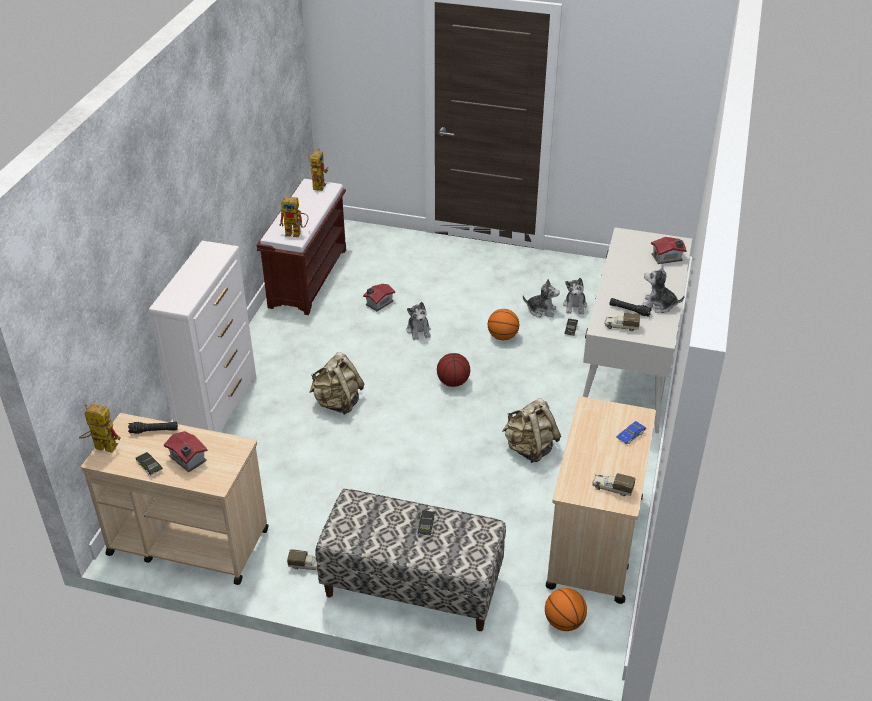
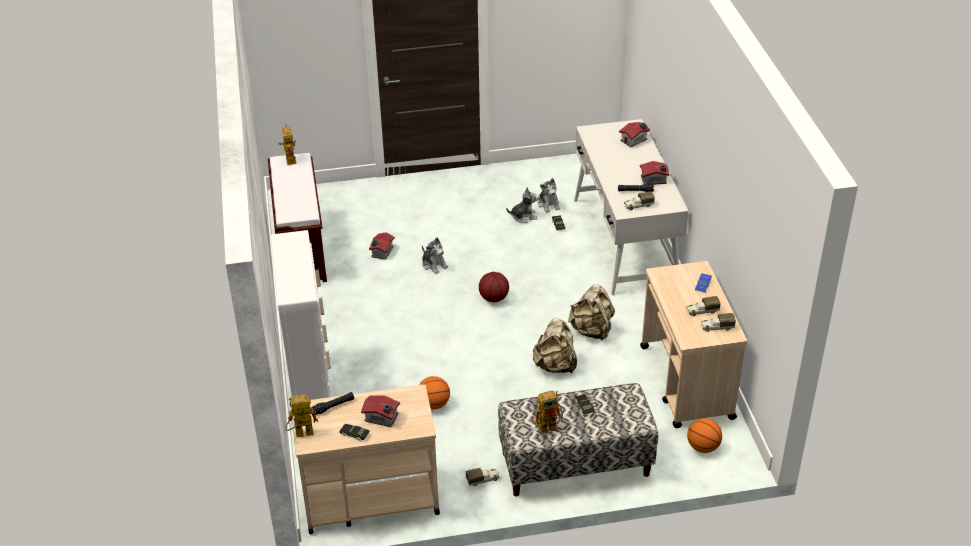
camera: 25 degrees left, 0 degrees up
toy robot [279,197,308,237] -> toy robot moved to [534,390,563,434]
beige backpack [309,352,364,415] -> beige backpack moved to [533,318,577,373]
basketball [488,309,519,340] -> basketball moved to [419,376,450,410]
plush toy [642,265,685,313] -> toy house [640,161,669,185]
none -> toy truck [686,296,721,316]

